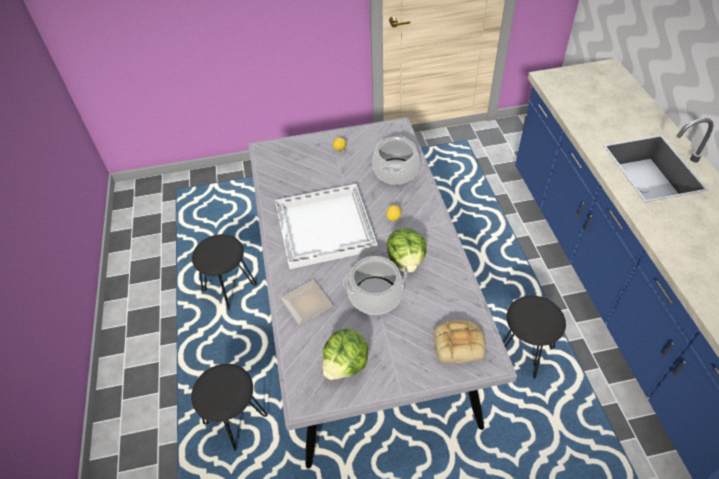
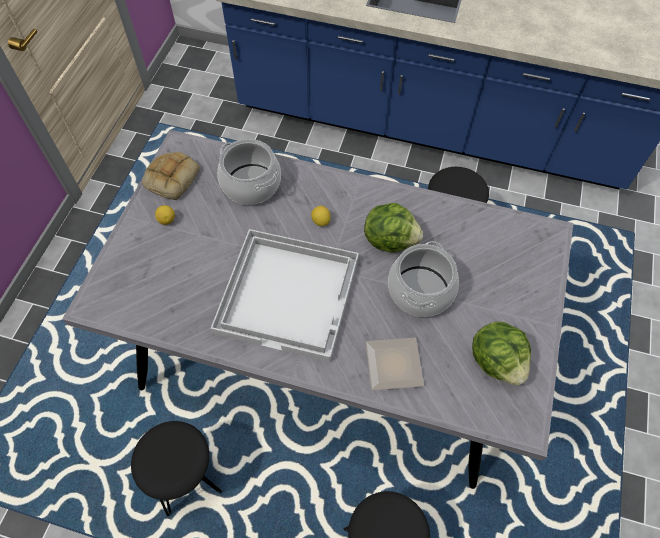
camera: 65 degrees left, 10 degrees up
bread [433,320,486,364] -> bread moved to [142,152,200,200]

